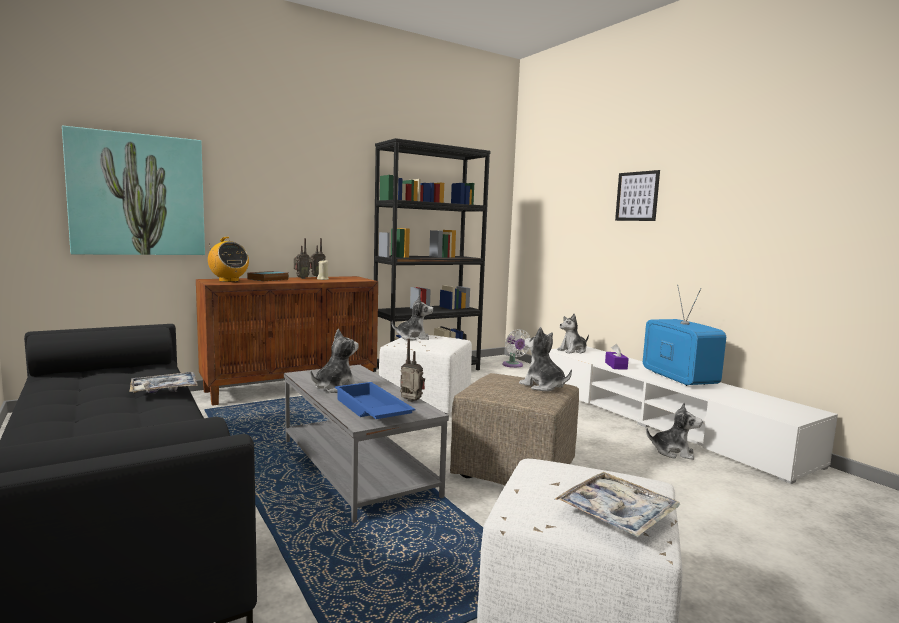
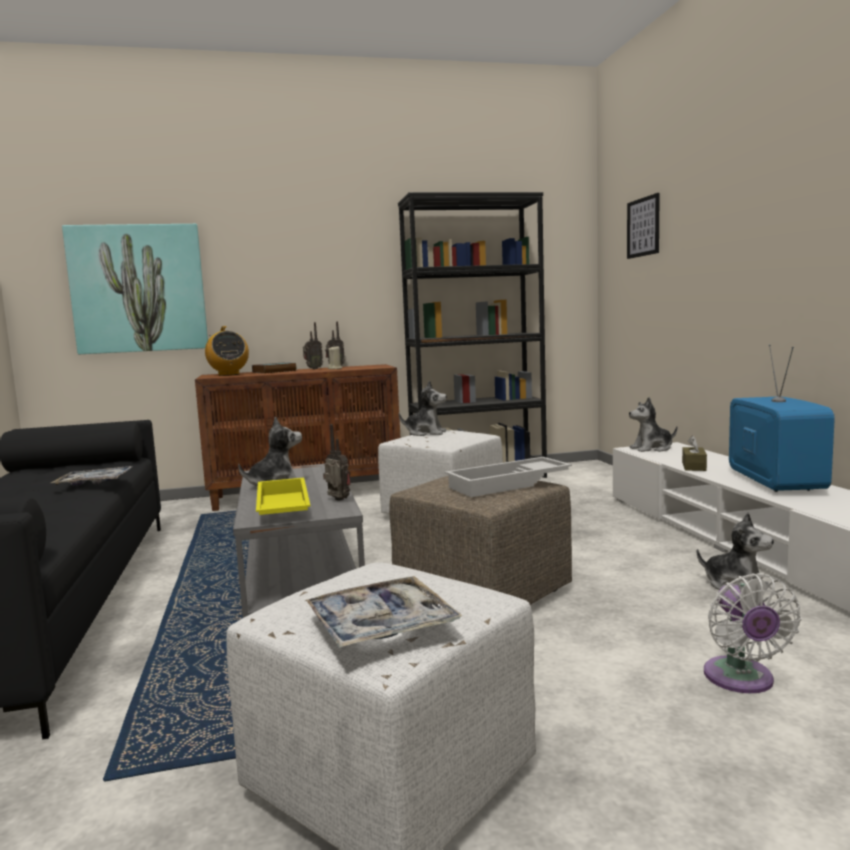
camera: 20 degrees right, 0 degrees up
blue tray [335,382,415,419] -> yellow tray [256,478,311,515]
white fan [502,329,530,368] -> white fan moved to [704,573,802,693]
plush toy [519,327,572,391] -> white tray [445,457,572,497]
purple tissue box [605,344,629,370] -> brown tissue box [682,435,707,471]
picture [615,170,660,221] -> picture moved to [627,193,660,259]

